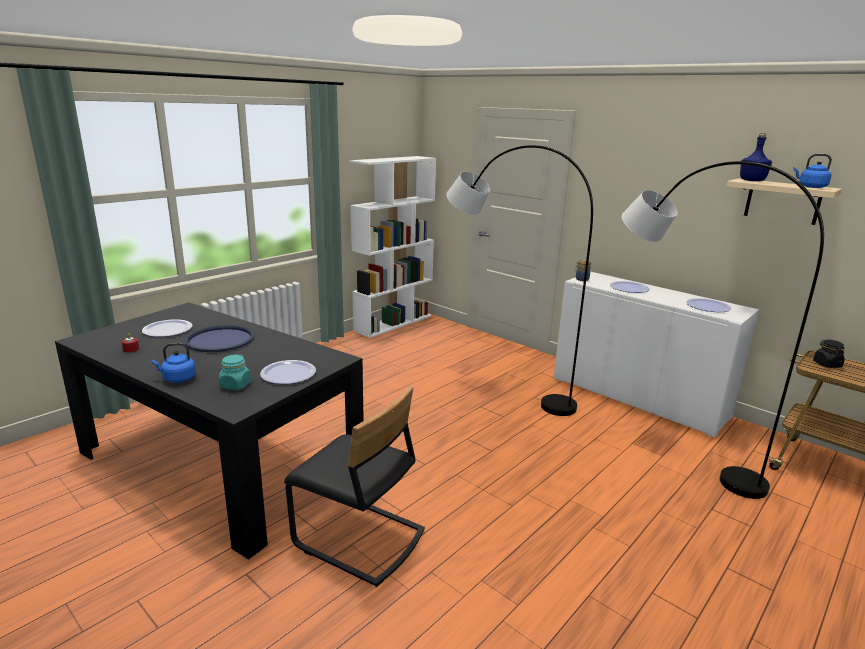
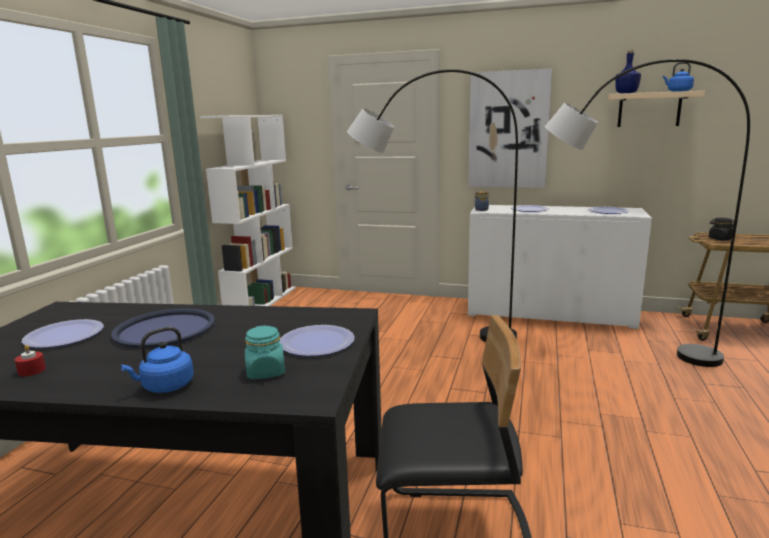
camera: 25 degrees left, 5 degrees down
none -> picture [469,69,552,188]

